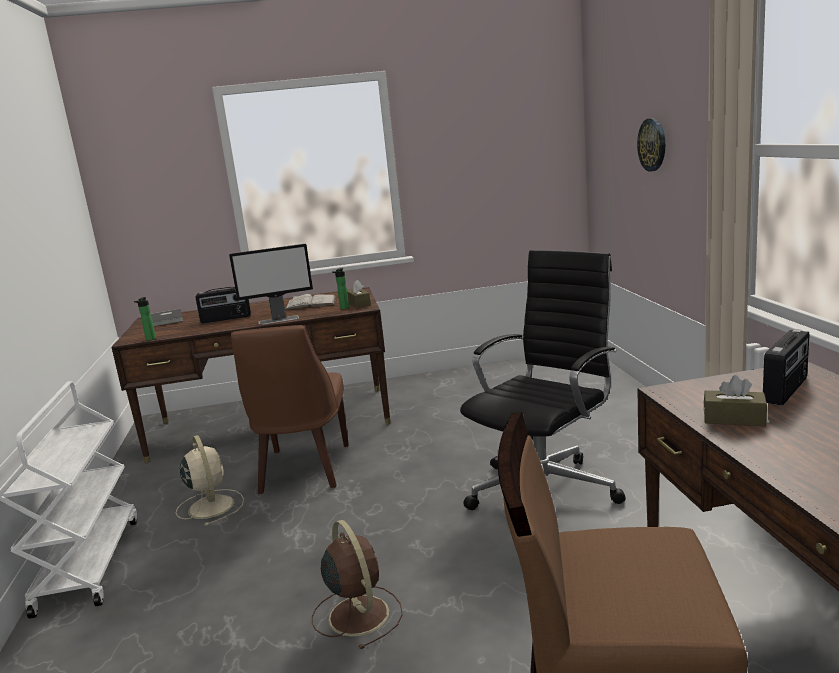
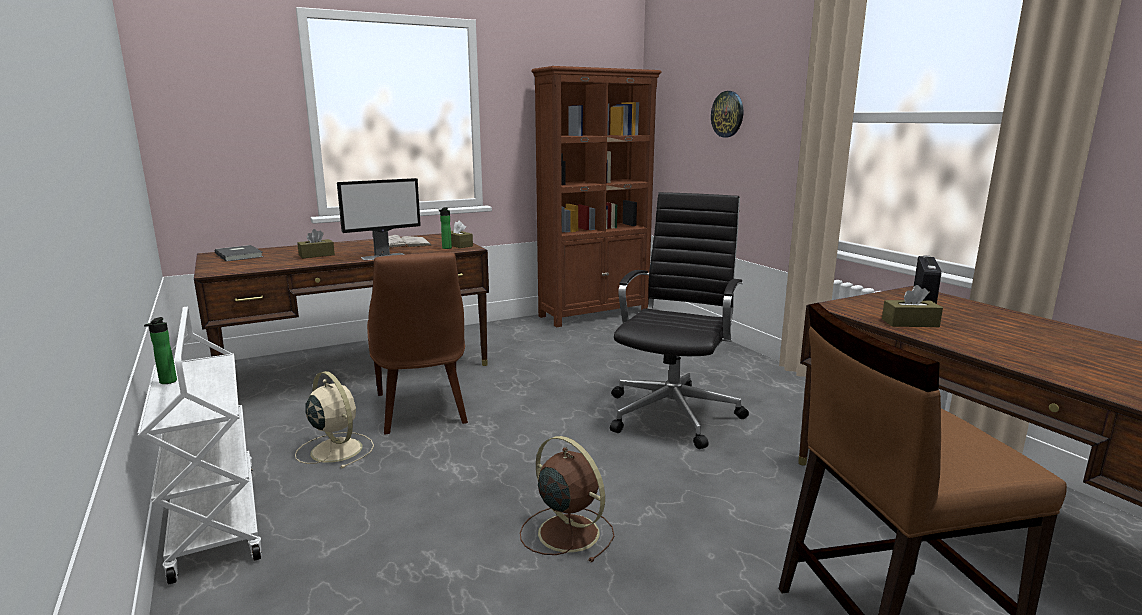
camera: 20 degrees left, 0 degrees up
bottle [134,297,156,341] -> bottle moved to [144,317,177,384]
radio [196,287,251,323] -> brown tissue box [297,229,335,259]
none -> brown bookcase [531,66,662,327]

